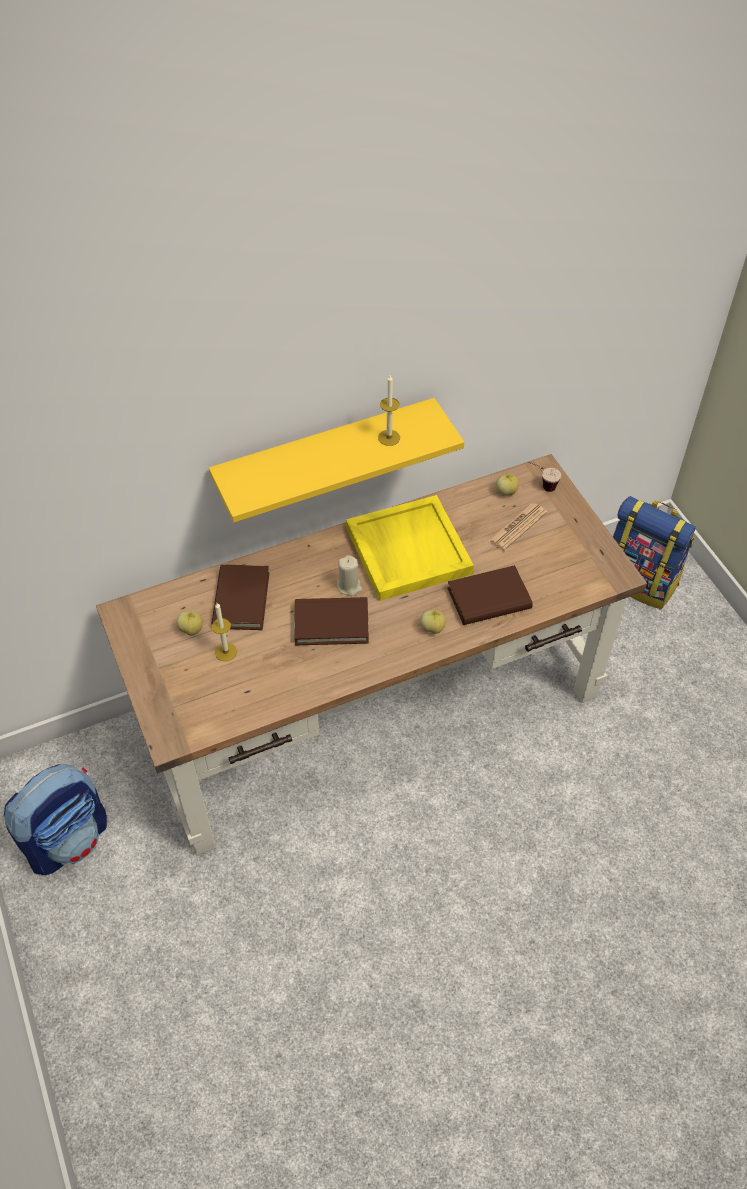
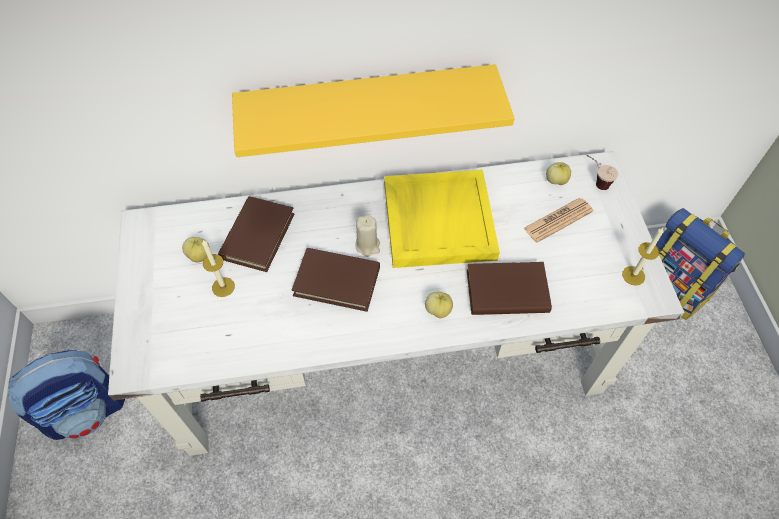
camera: 15 degrees right, 5 degrees up
brown desk [96,454,647,856] -> white desk [108,151,684,456]
candle [378,375,400,446] -> candle moved to [622,228,664,286]

